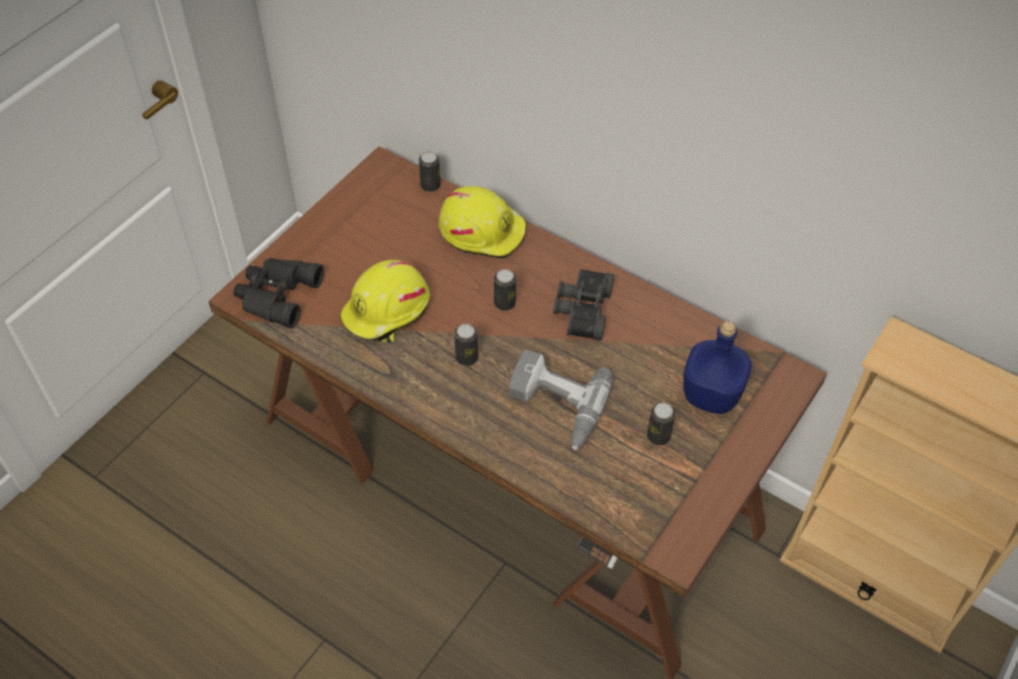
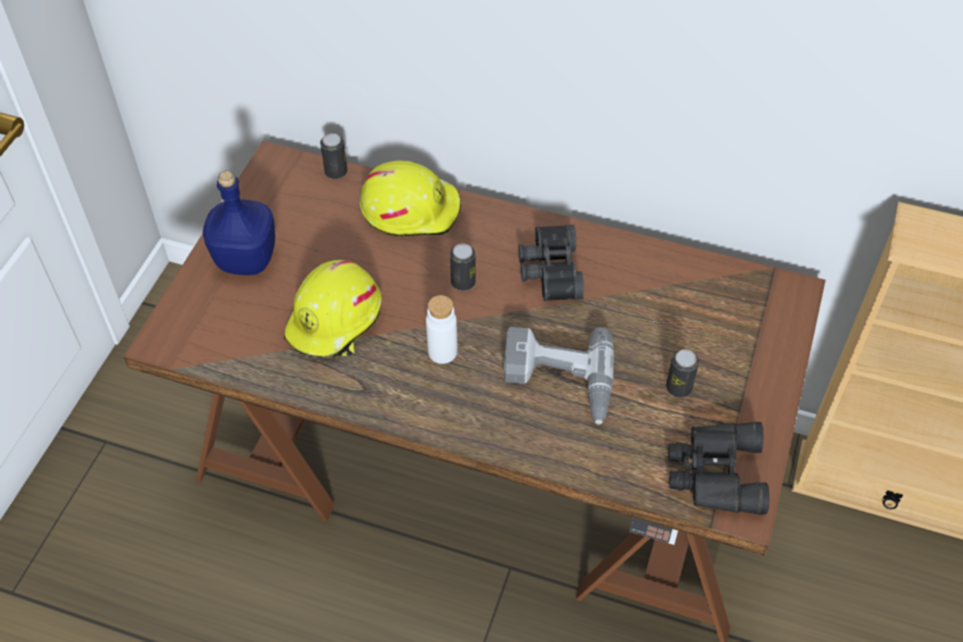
camera: 15 degrees left, 0 degrees up
black binoculars [233,258,324,328] -> black binoculars moved to [668,422,769,515]
can [454,324,478,366] -> white bottle [426,295,458,364]
blue bottle [683,321,752,414] -> blue bottle moved to [203,170,275,275]

